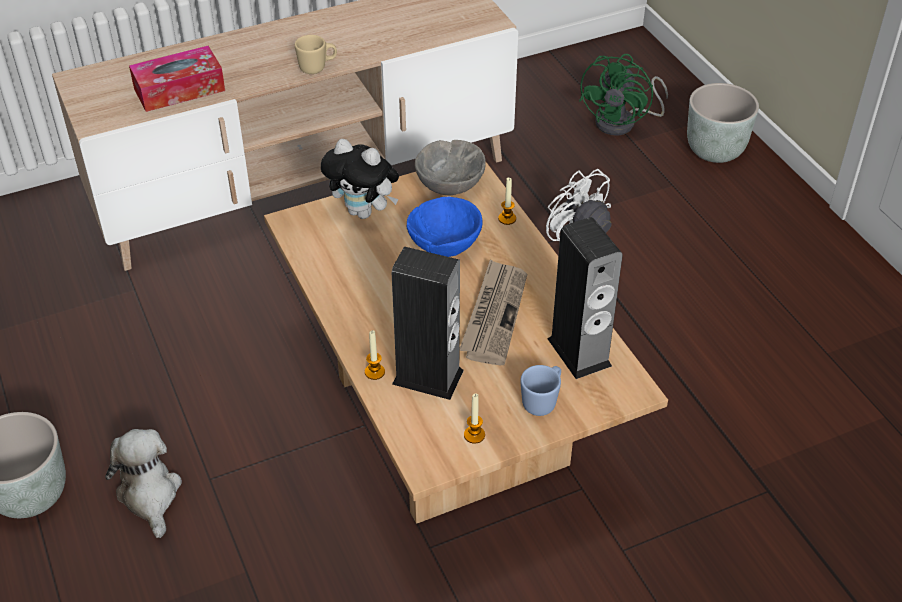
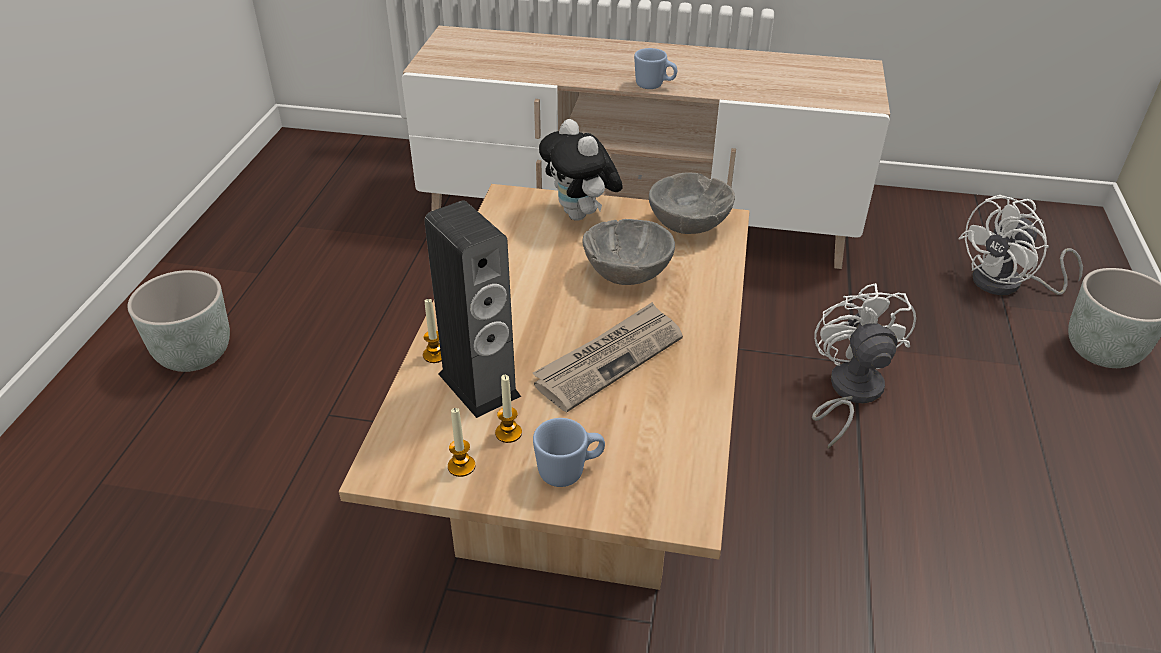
camera: 35 degrees right, 5 degrees down
plush toy [105,429,182,538] -> none
tissue box [129,46,225,112] -> none
beige mug [295,35,337,74] -> blue mug [634,48,677,89]
blue bowl [407,196,483,257] -> grey bowl [582,219,675,285]
candle [498,177,516,225] -> candle moved to [495,375,522,443]
speaker [547,217,623,379] -> none
green fan [579,54,668,136] -> white fan [958,195,1083,295]

